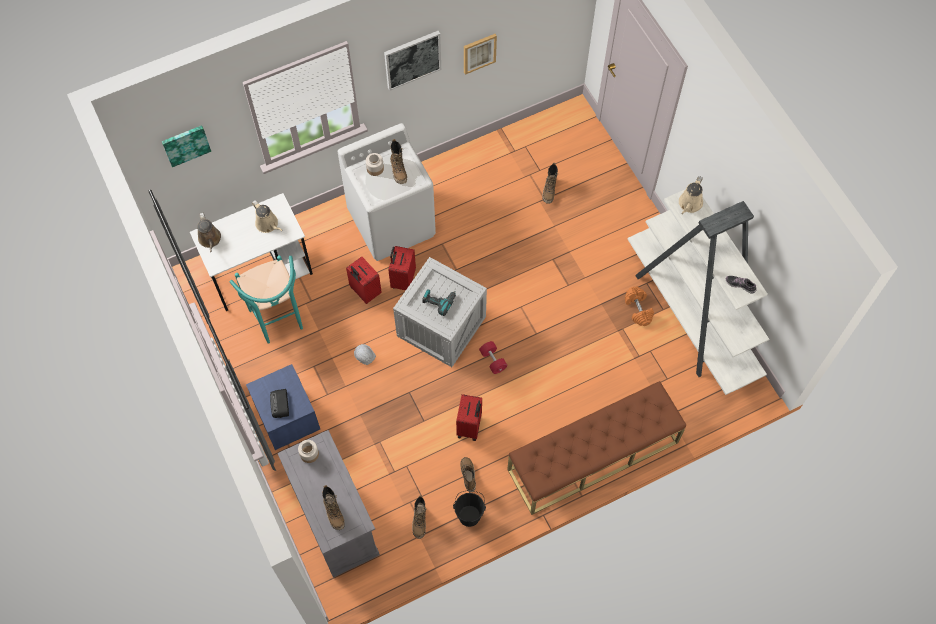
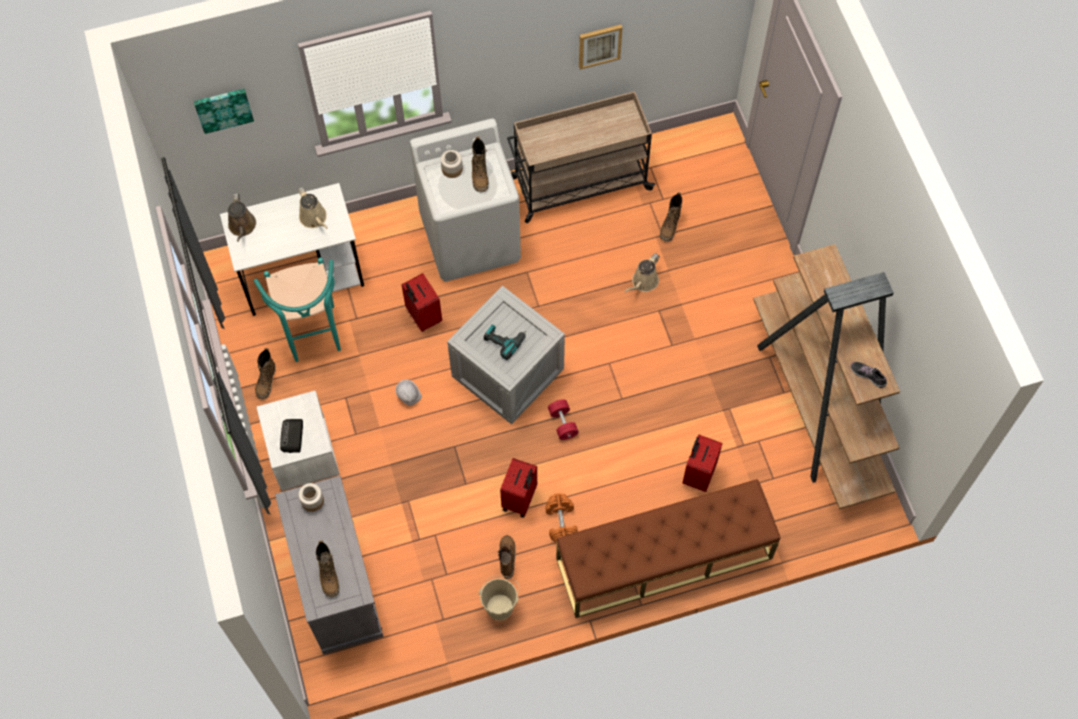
camera: 10 degrees right, 0 degrees up
blue nightstand [246,364,320,450] -> white nightstand [257,390,340,491]
picture [384,31,441,91] -> none
red suitcase [388,246,416,290] -> red suitcase moved to [682,434,722,492]
boot [412,496,427,539] -> boot moved to [255,348,276,399]
black bucket [453,490,486,527] -> beige bucket [479,576,519,620]
orange dumbbell [625,286,654,326] -> orange dumbbell moved to [546,493,578,544]
white bookcase [628,190,769,395] -> brown bookcase [753,244,900,509]
beige watering can [679,176,703,214] -> beige watering can moved to [624,253,660,292]
none -> beige cart [507,91,655,223]

